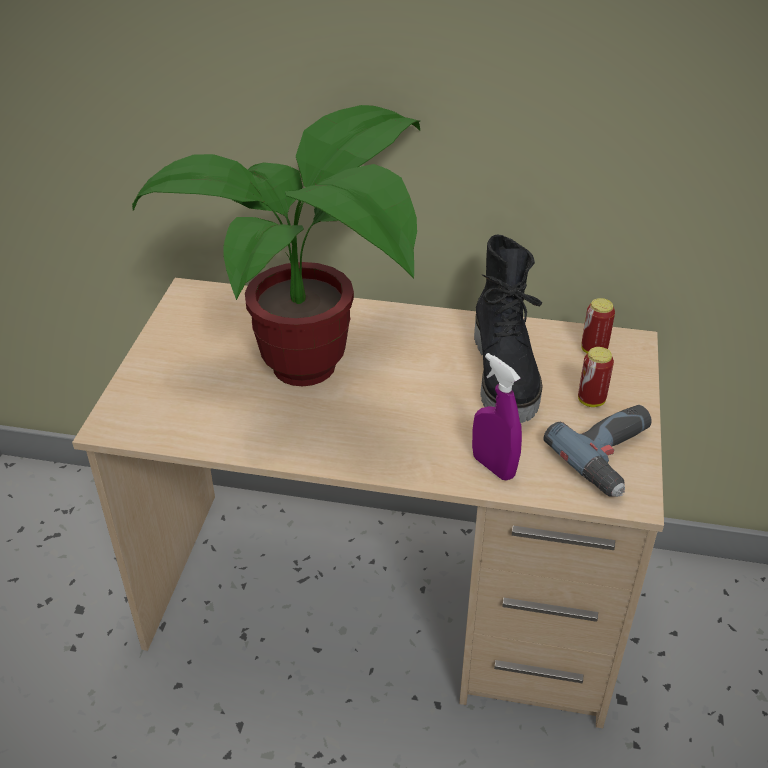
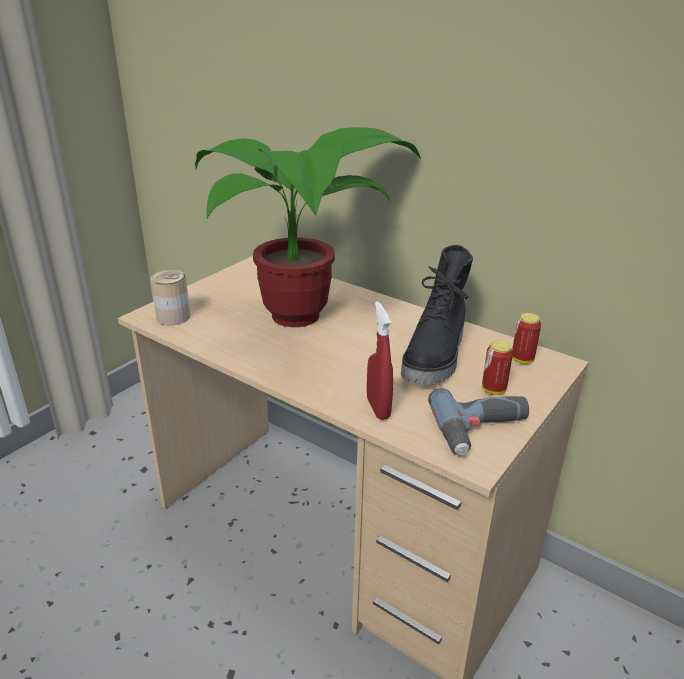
camera: 25 degrees right, 10 degrees down
purple spray bottle [472,353,522,480] -> red spray bottle [367,301,393,420]
none -> can [150,270,190,325]

